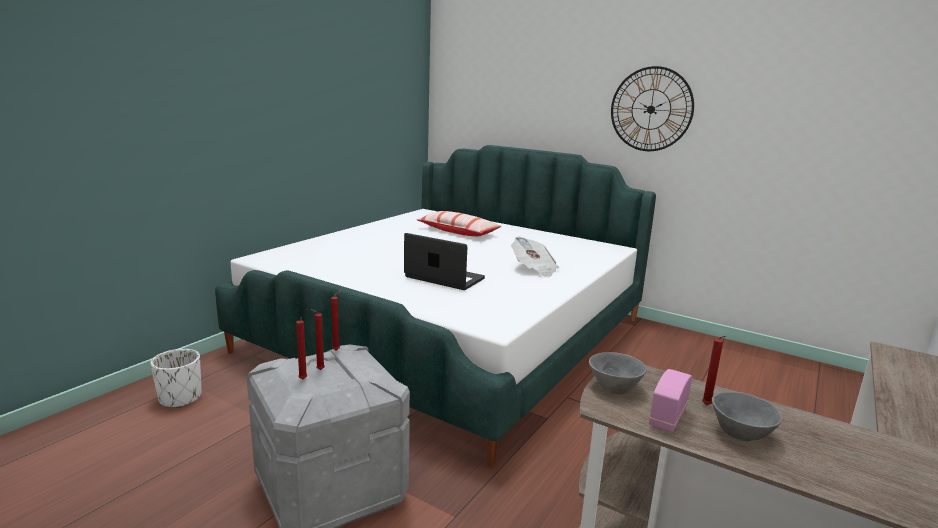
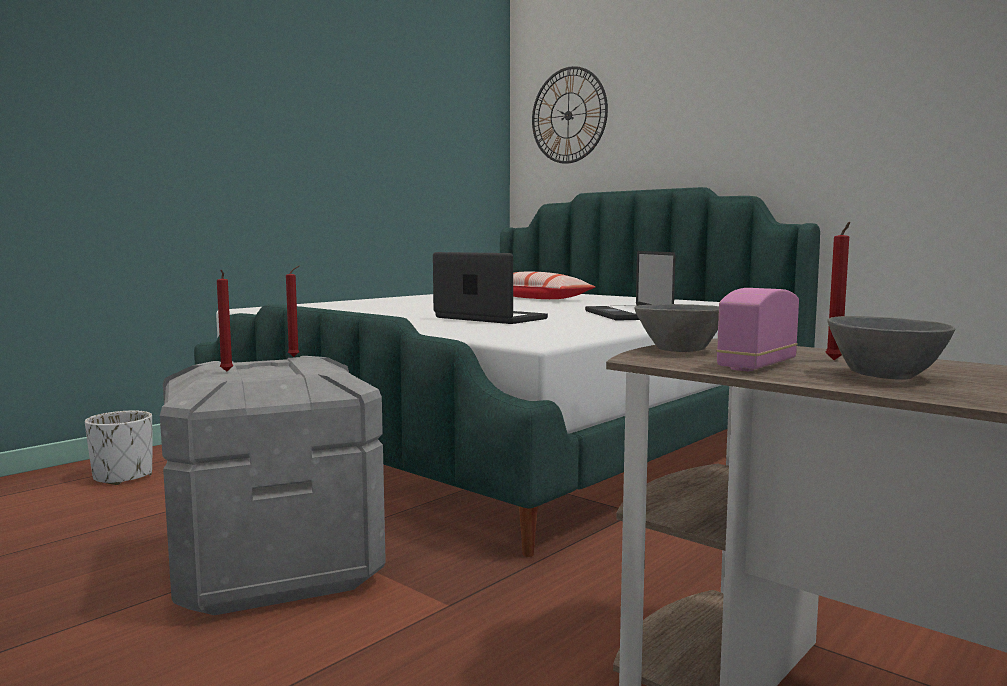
camera: 10 degrees right, 10 degrees down
red candle [311,309,325,370] -> none
newspaper [511,237,559,277] -> laptop [585,251,676,321]
wall clock [611,66,694,151] -> wall clock moved to [532,66,608,164]

